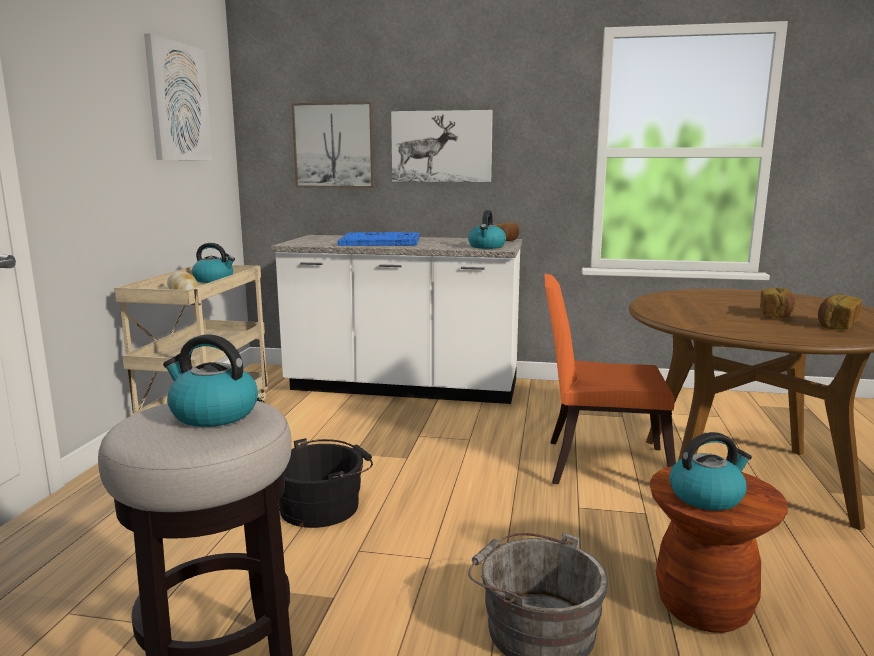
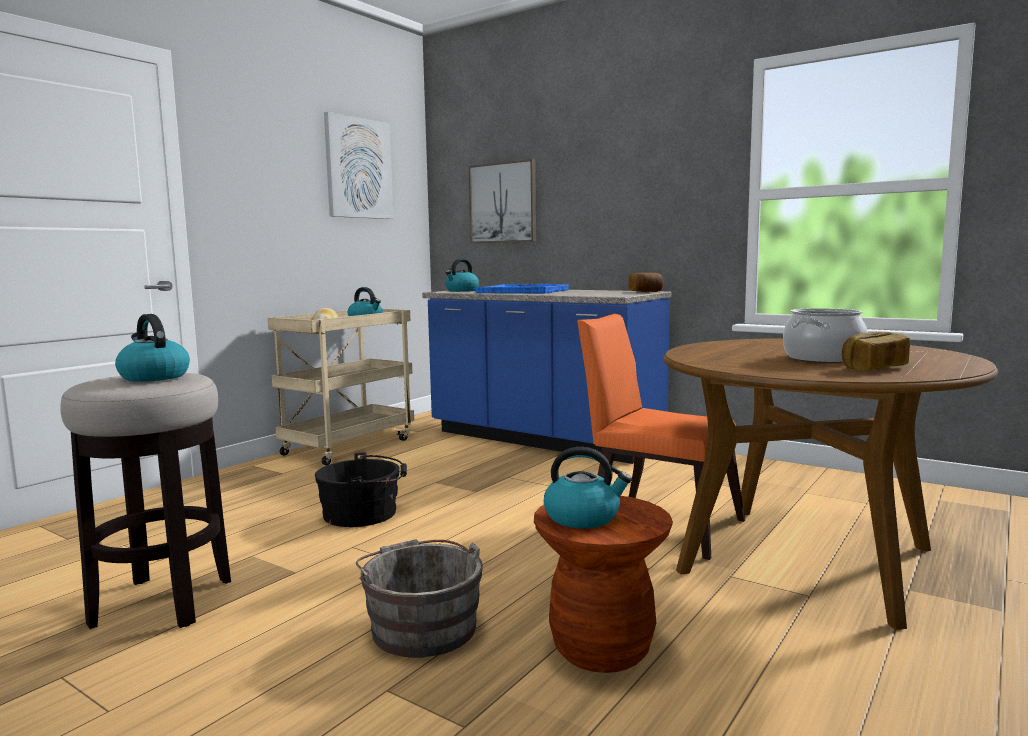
camera: 25 degrees right, 5 degrees down
white counter [271,235,522,404] -> blue counter [422,290,671,464]
picture [391,110,493,182] -> none
kettle [468,210,506,249] -> kettle moved to [445,259,479,292]
bread [760,288,795,318] -> cooking pot [783,308,868,363]

